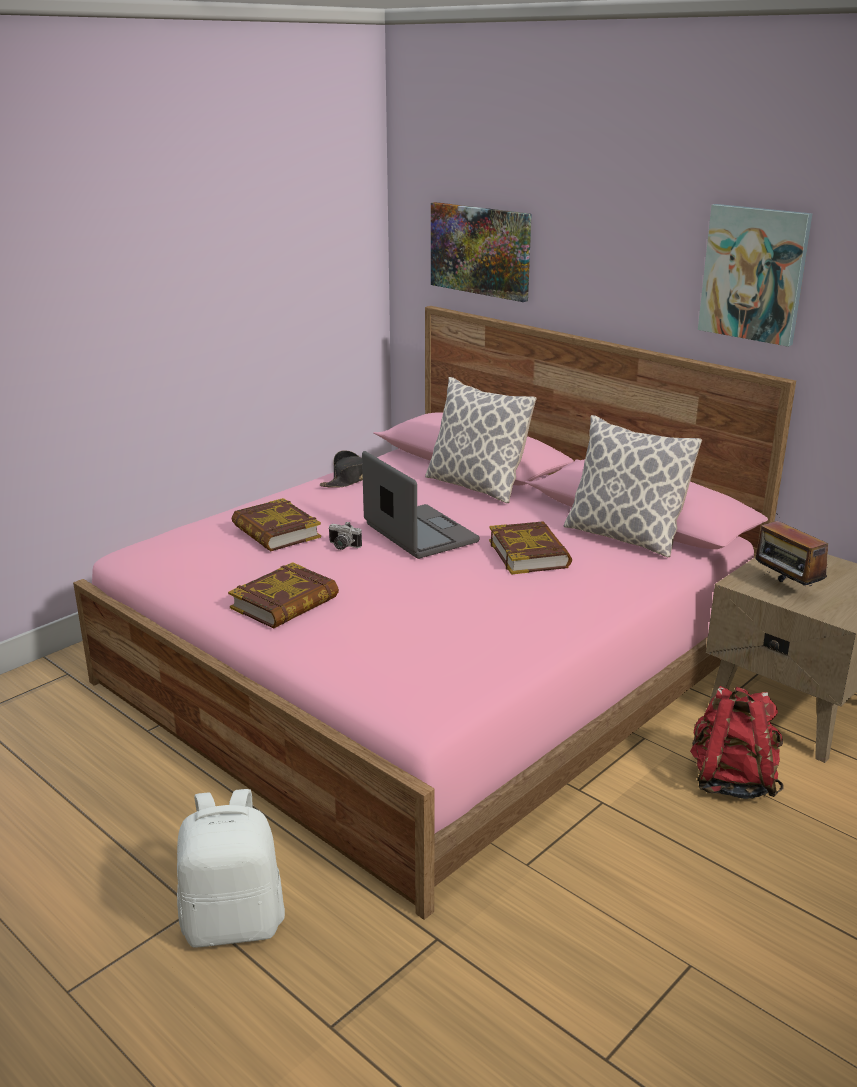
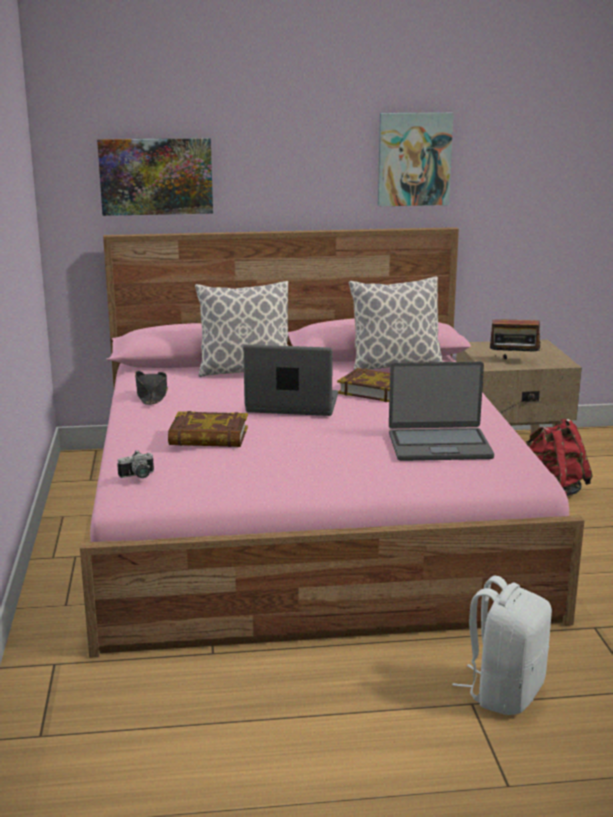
camera: 50 degrees left, 5 degrees down
book [228,562,339,629] -> none
camera [328,521,362,550] -> camera moved to [117,450,154,478]
none -> laptop [389,362,494,461]

